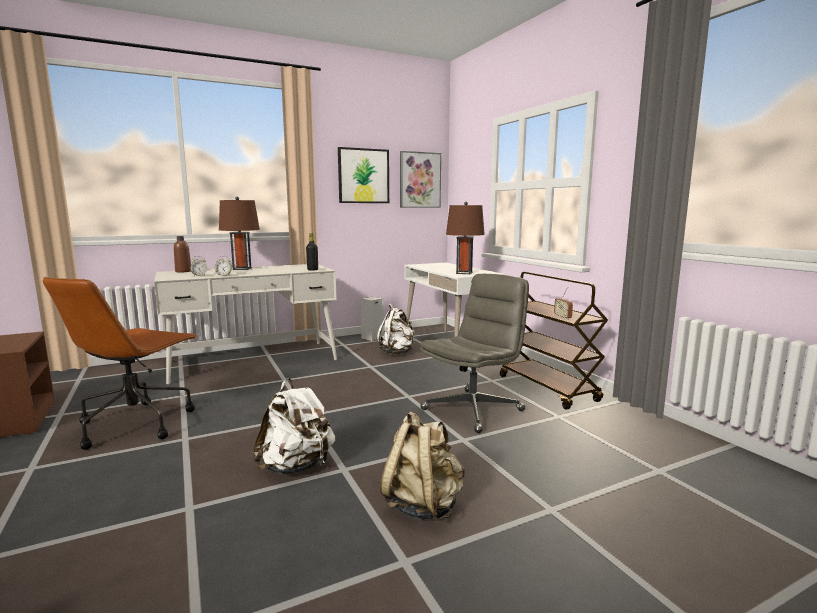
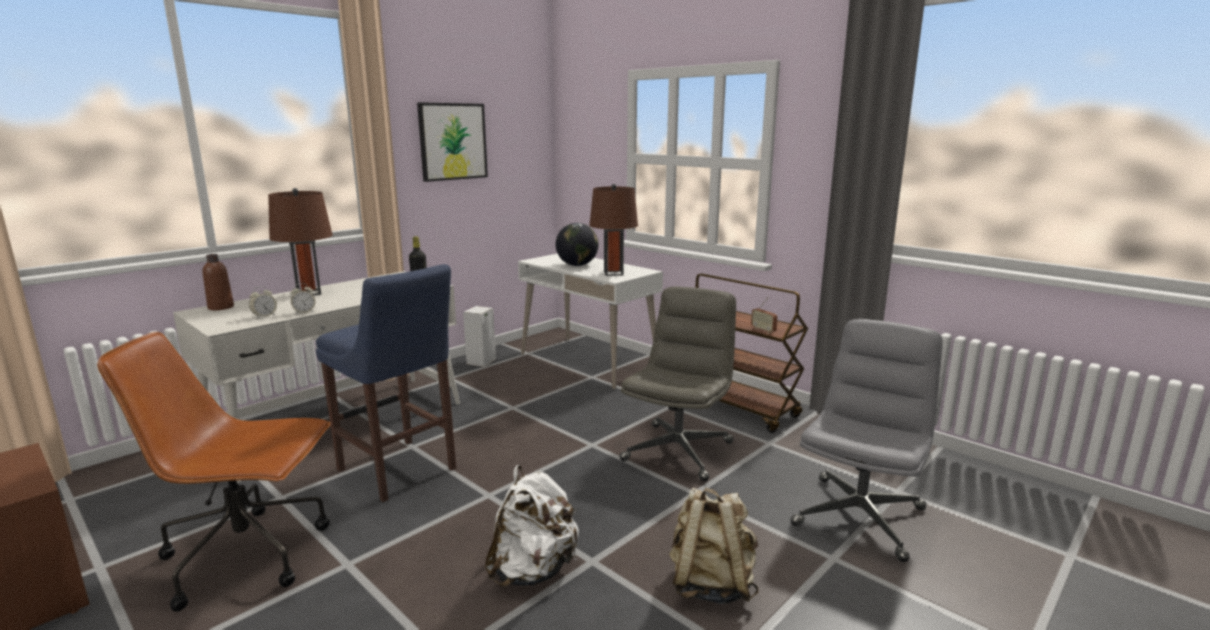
camera: 20 degrees left, 5 degrees up
brown office chair [43,277,197,450] -> brown office chair turned 90 degrees clockwise [97,332,331,612]
white backpack [377,303,415,354] -> none
picture [400,151,441,208] -> none
none -> blue stool [316,264,456,502]
none -> globe [556,223,598,266]
none -> grey office chair [791,319,943,562]

